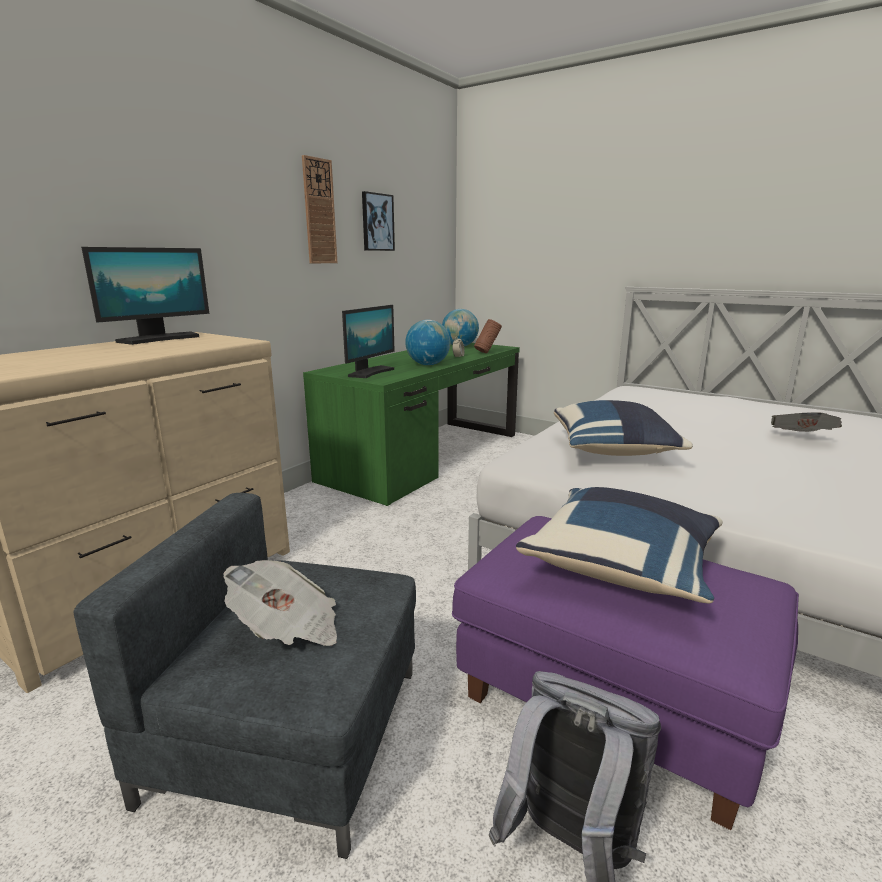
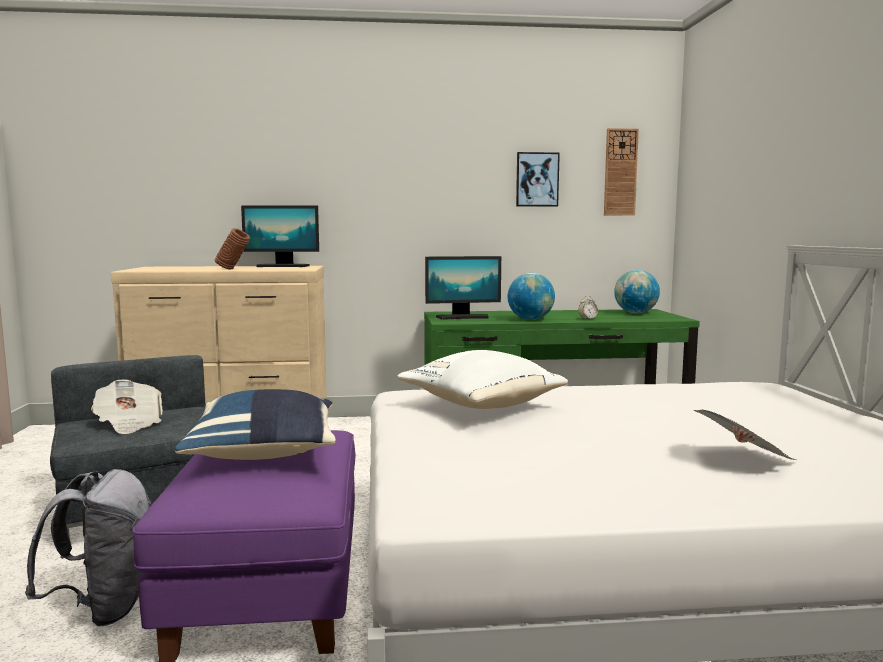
camera: 50 degrees right, 10 degrees down
wall clock [302,155,337,263] -> wall clock moved to [604,128,639,216]
brown vase [474,319,502,353] -> brown vase moved to [215,228,250,270]
blue pillow [554,400,693,456] -> white pillow [398,350,568,409]

